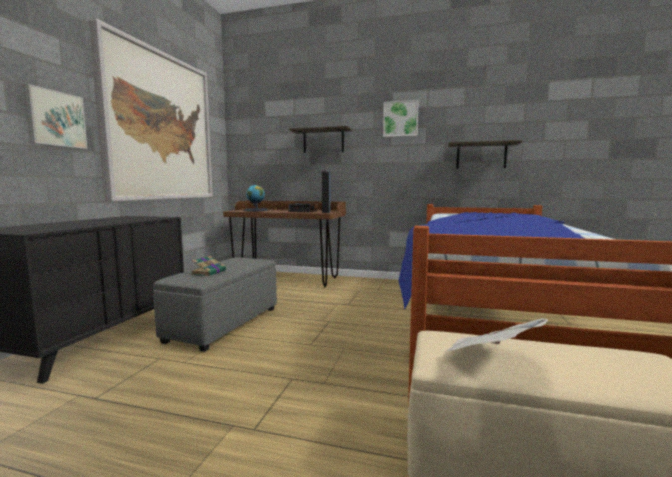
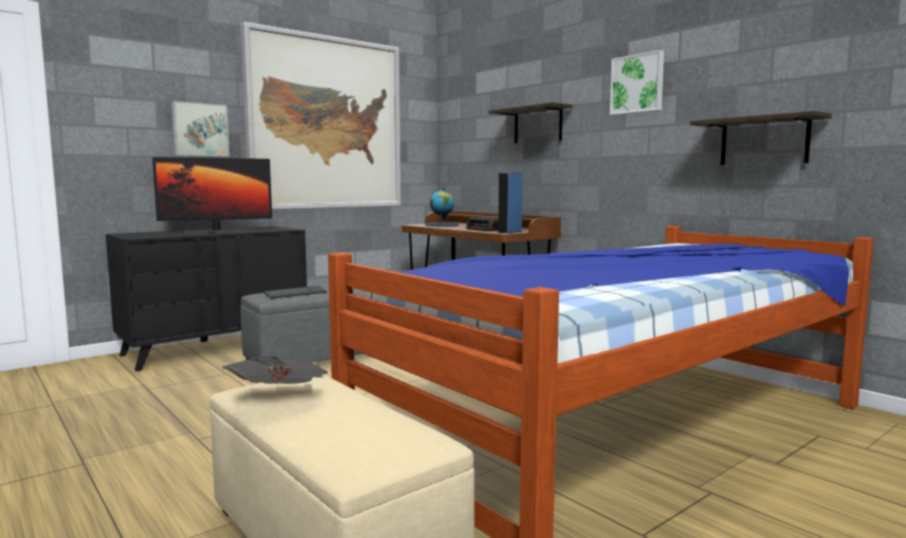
camera: 35 degrees right, 0 degrees up
book [191,256,226,276] -> keyboard [264,286,327,299]
none -> monitor [152,157,272,234]

